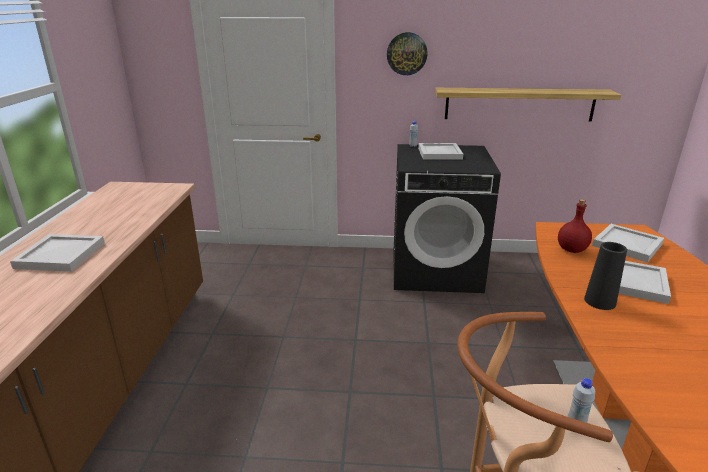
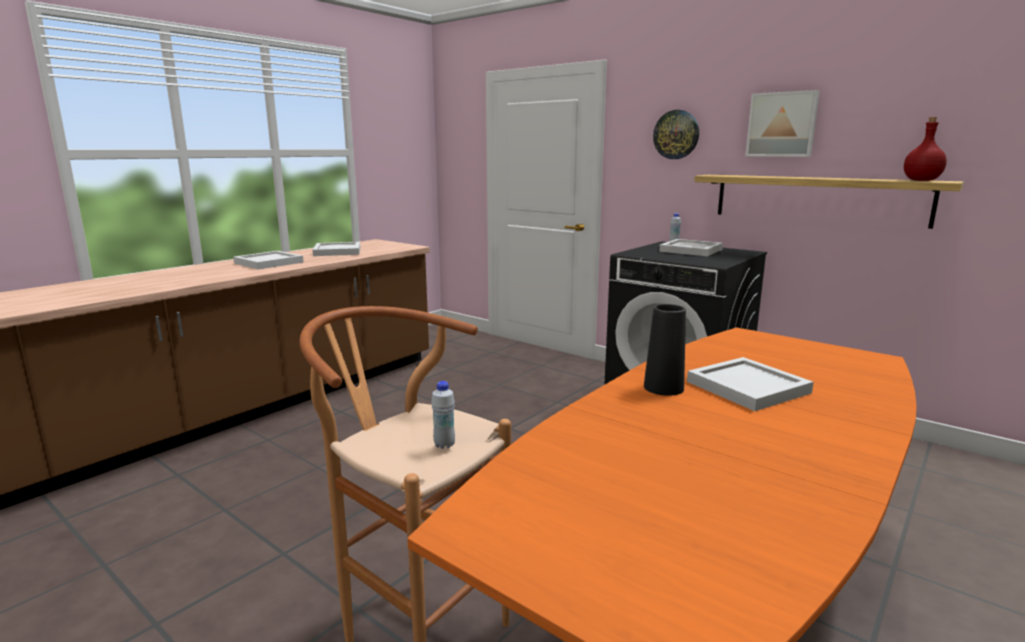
camera: 35 degrees right, 10 degrees down
red bottle [558,199,592,253] -> red bottle moved to [904,117,947,181]
white tray [592,224,664,263] -> white tray moved to [312,242,360,256]
none -> picture [745,90,820,157]

